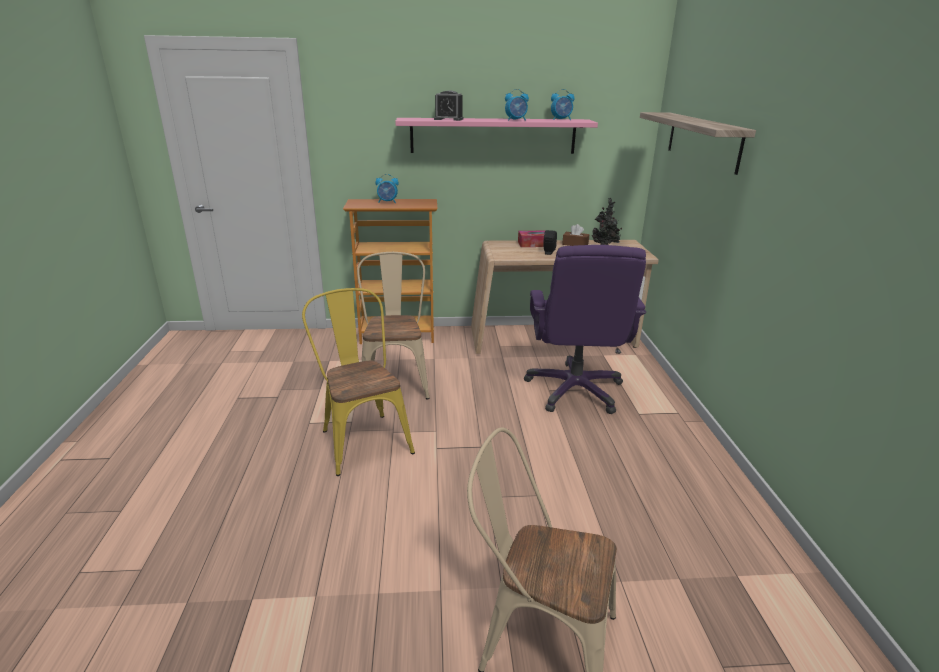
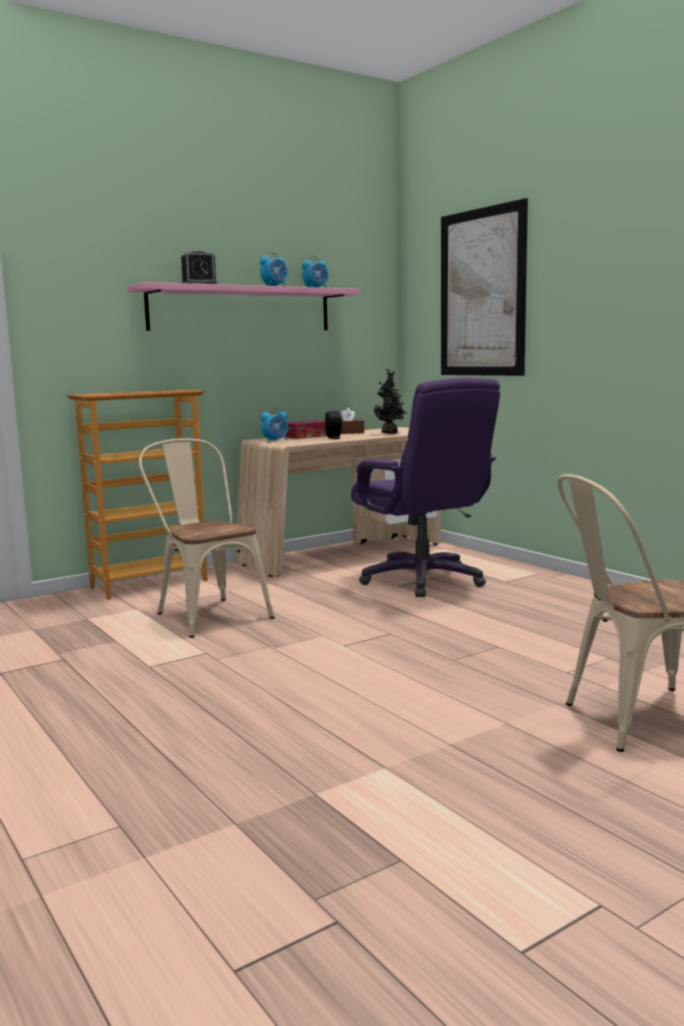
camera: 30 degrees left, 15 degrees down
yellow chair [302,288,415,476] -> none
alarm clock [375,174,399,203] -> alarm clock moved to [261,407,288,442]
shelf [640,112,756,175] -> picture [441,198,528,376]

